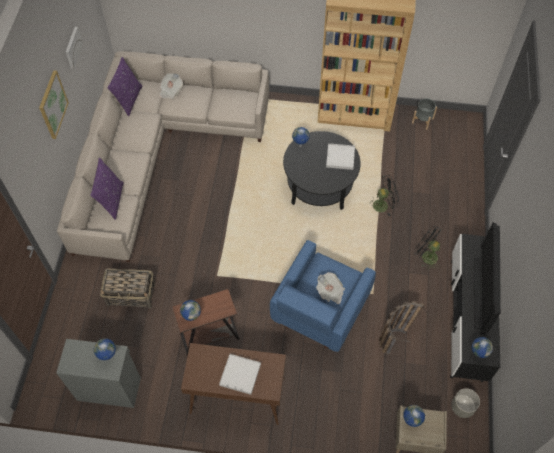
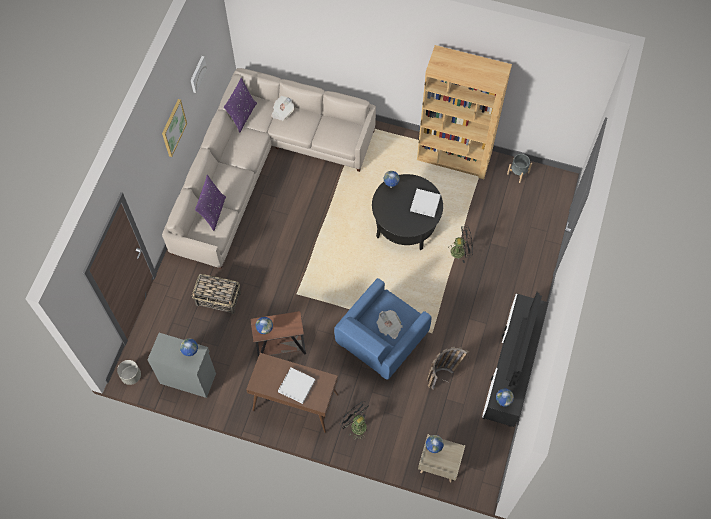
camera: 10 degrees right, 5 degrees up
black fan [414,226,442,270] -> black fan moved to [339,401,369,439]
grey planter [451,388,480,418] -> grey planter moved to [117,360,141,385]

